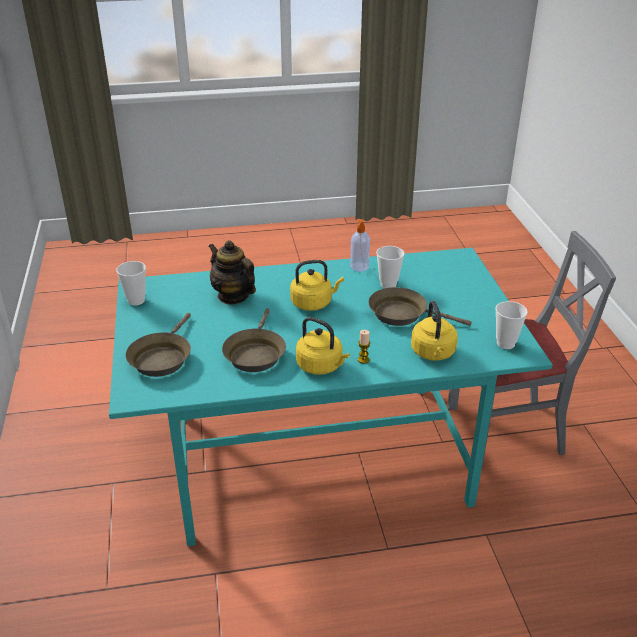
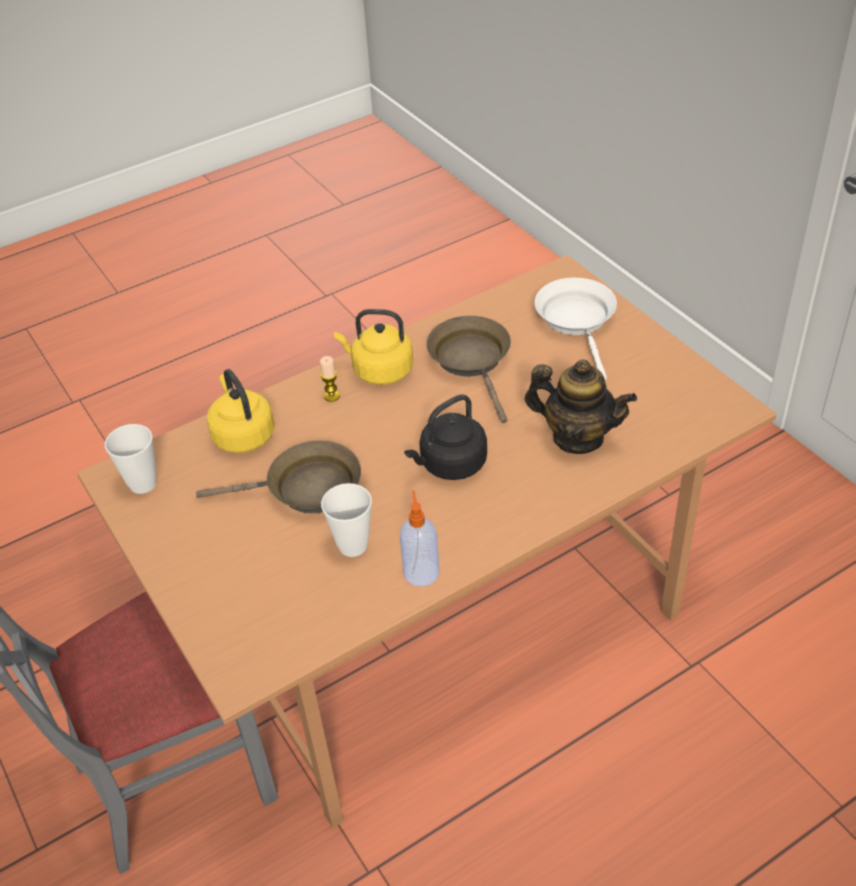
camera: 160 degrees right, 10 degrees up
turquoise dining table [109,248,553,546] -> brown dining table [77,255,777,828]
cup [116,261,146,306] -> none
brown frying pan [126,313,191,377] -> white frying pan [535,278,617,380]
yellow kettle [290,260,344,311] -> black kettle [404,394,487,480]

